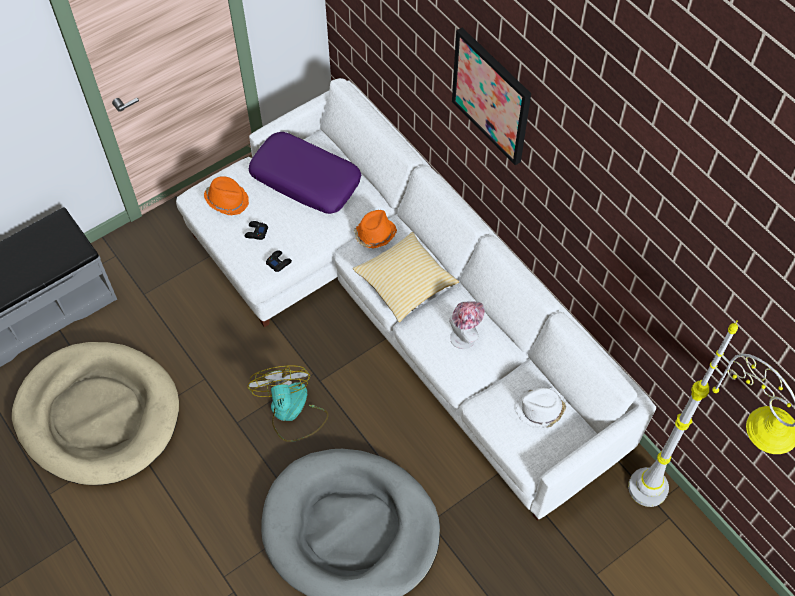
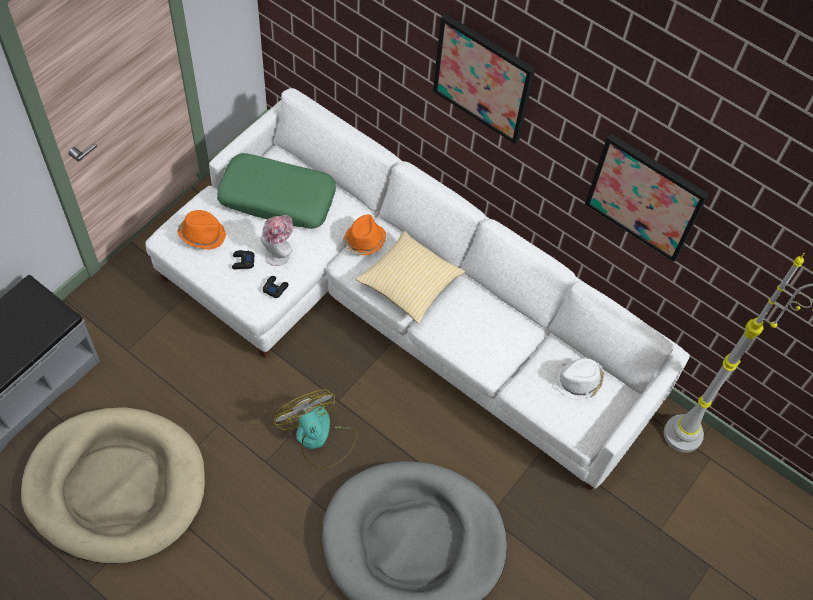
camera: 20 degrees left, 0 degrees up
purple pillow [249,132,361,214] -> green pillow [217,153,336,229]
hat [449,301,485,349] -> hat moved to [260,215,293,266]
none -> picture [585,133,709,262]

